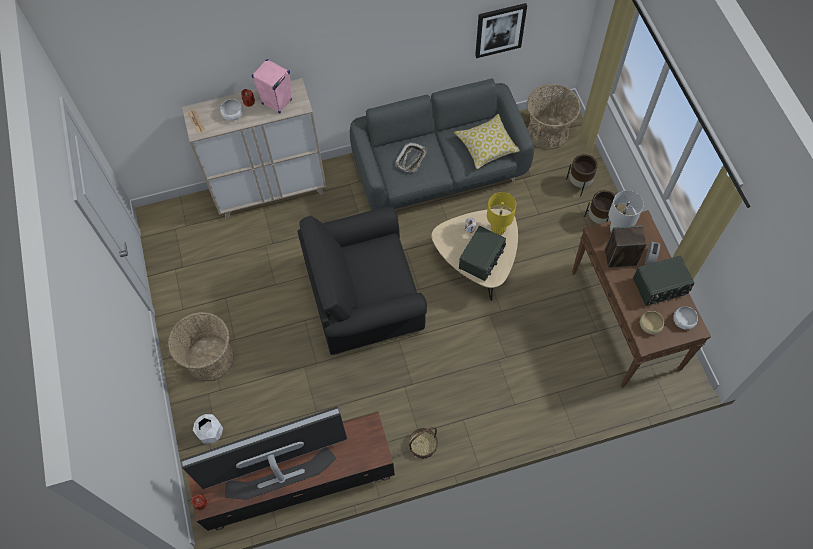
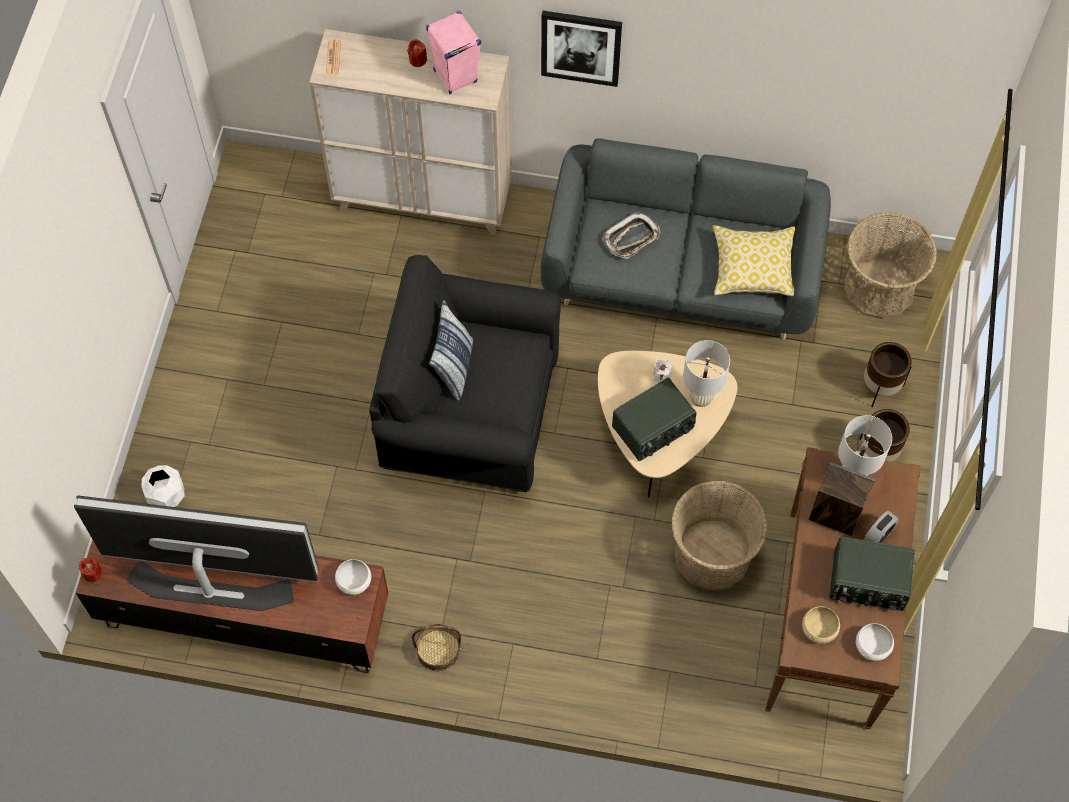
camera: 25 degrees right, 0 degrees up
basket [168,312,234,381] -> basket moved to [671,481,768,591]
white bowl [220,99,243,121] -> white bowl moved to [335,559,371,595]
picture [475,3,527,58] -> picture moved to [541,11,622,87]
yellow table lamp [487,192,516,236] -> white table lamp [683,340,730,407]
none -> pillow [429,300,473,401]

